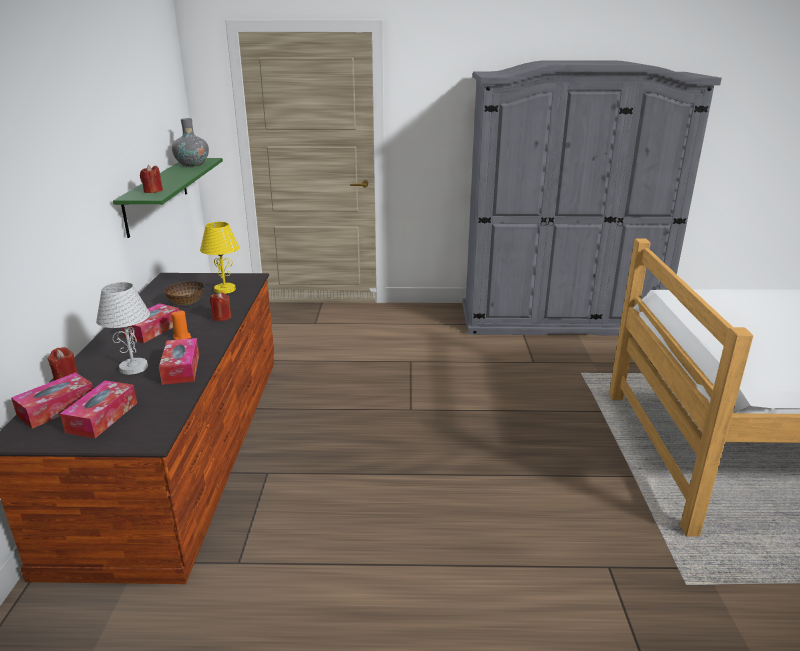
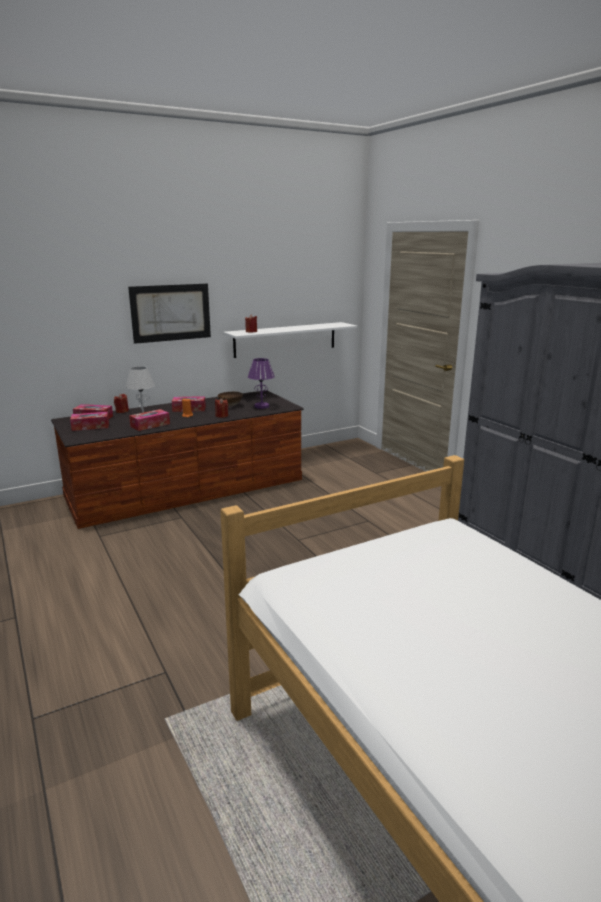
camera: 60 degrees right, 5 degrees down
green shelf [113,158,223,238] -> white shelf [223,322,357,358]
grey vase [172,118,209,167] -> none
yellow table lamp [200,222,240,294] -> purple table lamp [248,358,275,409]
none -> picture [128,284,211,344]

